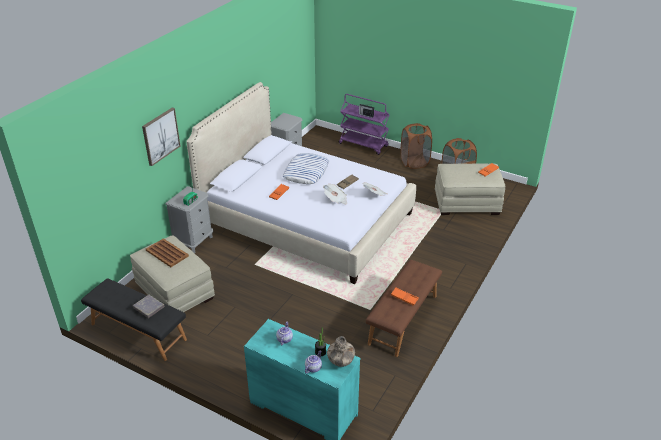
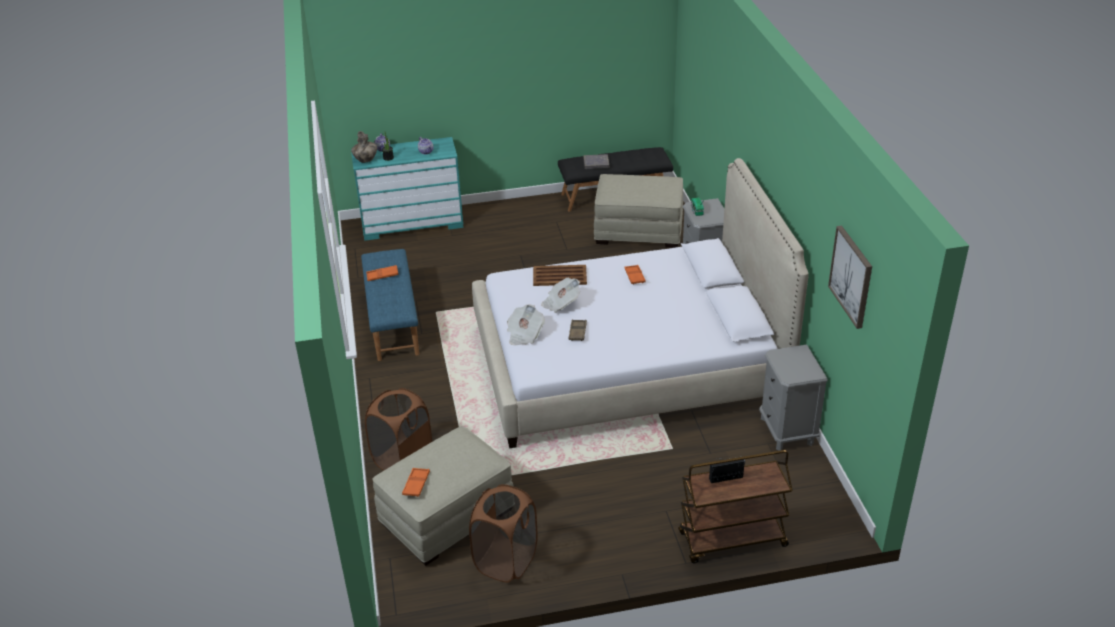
camera: 140 degrees right, 0 degrees up
picture [142,108,180,166] -> picture moved to [828,225,872,329]
brown tray [146,238,189,267] -> brown tray moved to [533,265,587,286]
pillow [283,153,329,184] -> none
purple cart [339,94,390,155] -> brown cart [678,450,793,563]
brown bench [366,260,442,357] -> blue bench [361,249,419,361]
brown laundry basket [401,123,432,169] -> brown laundry basket moved to [365,388,432,471]

